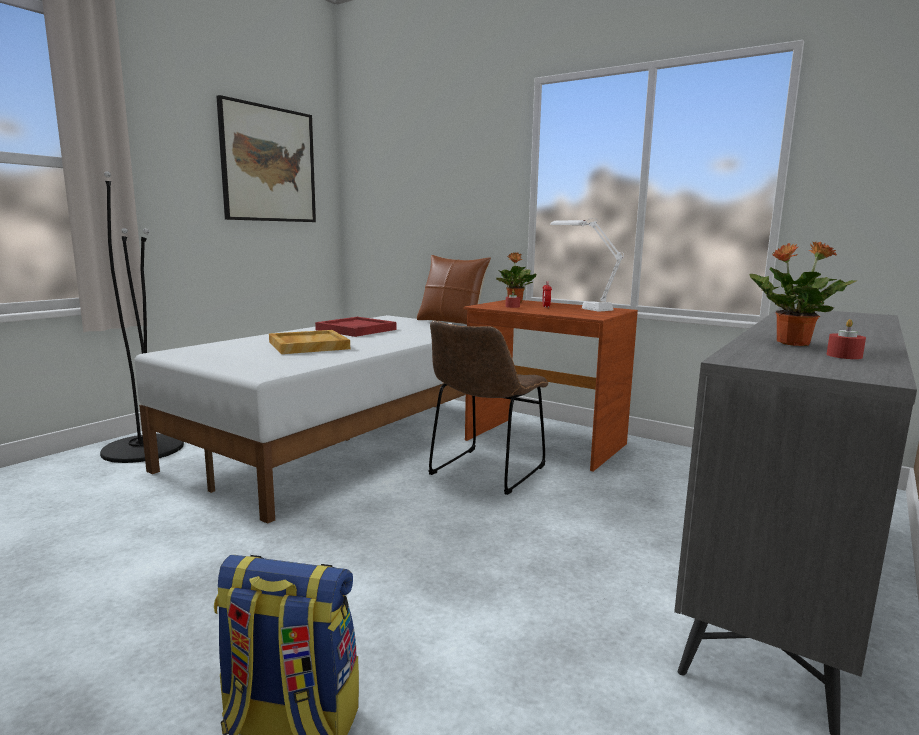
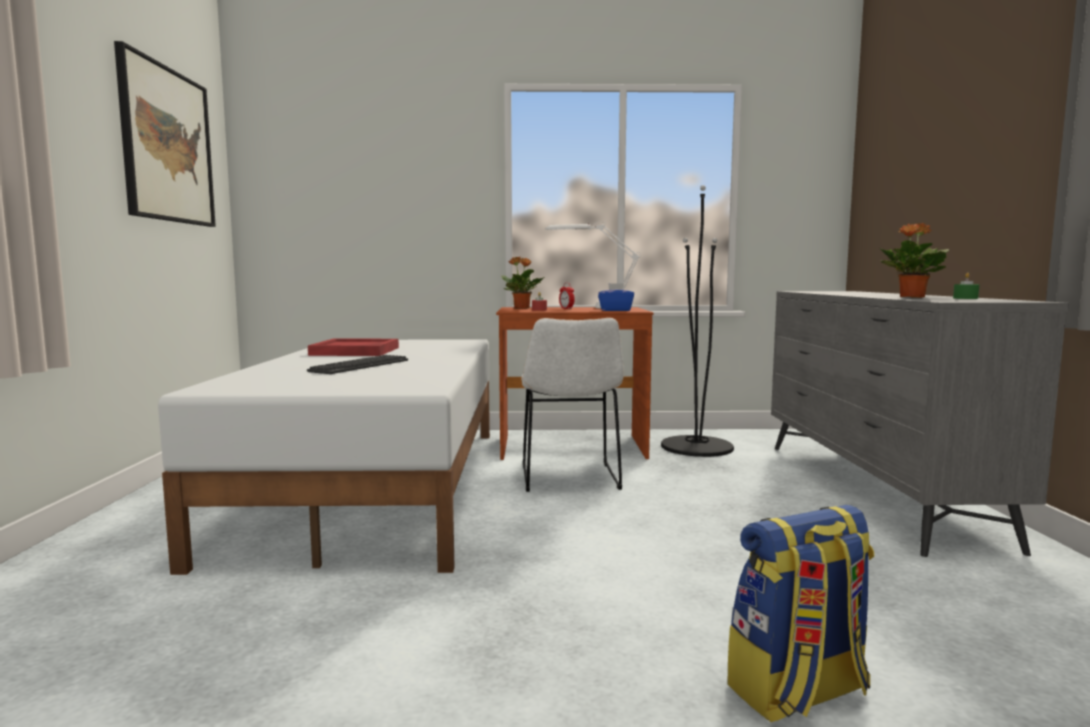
camera: 35 degrees left, 5 degrees down
black floor lamp [100,171,184,463] -> black floor lamp moved to [661,185,734,457]
beige tray [269,330,350,354] -> keyboard [307,355,408,374]
brown pillow [417,255,491,325] -> none
brown chair [428,321,549,495] -> white chair [521,318,624,492]
red candle [826,319,866,359] -> green candle [953,273,979,299]
none -> blue tissue box [598,283,634,311]

